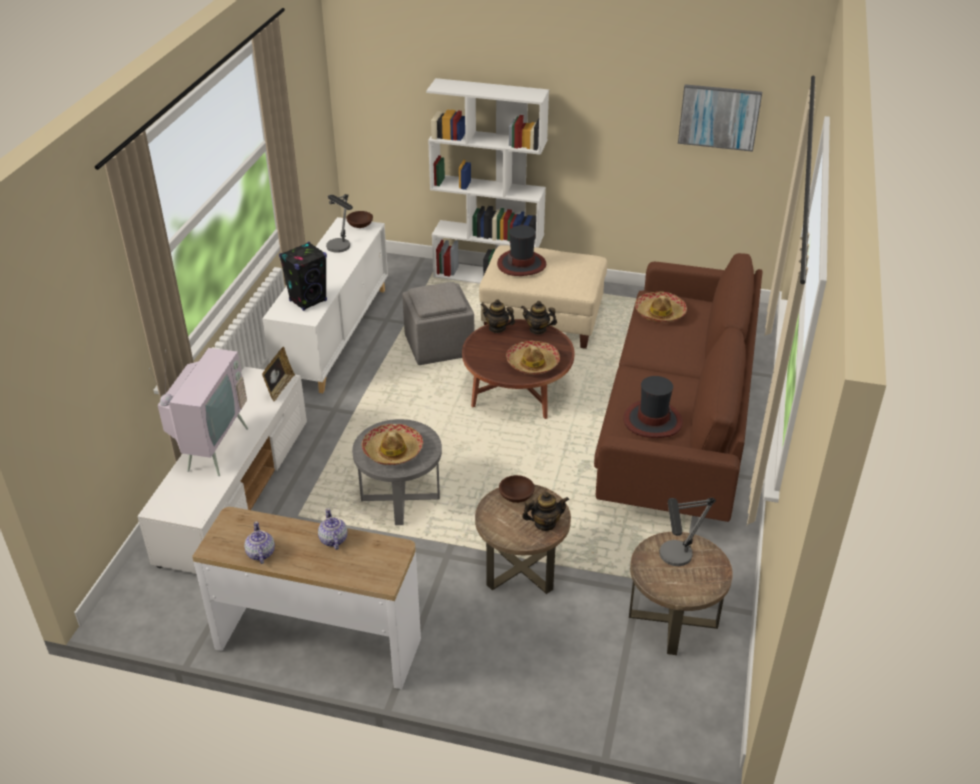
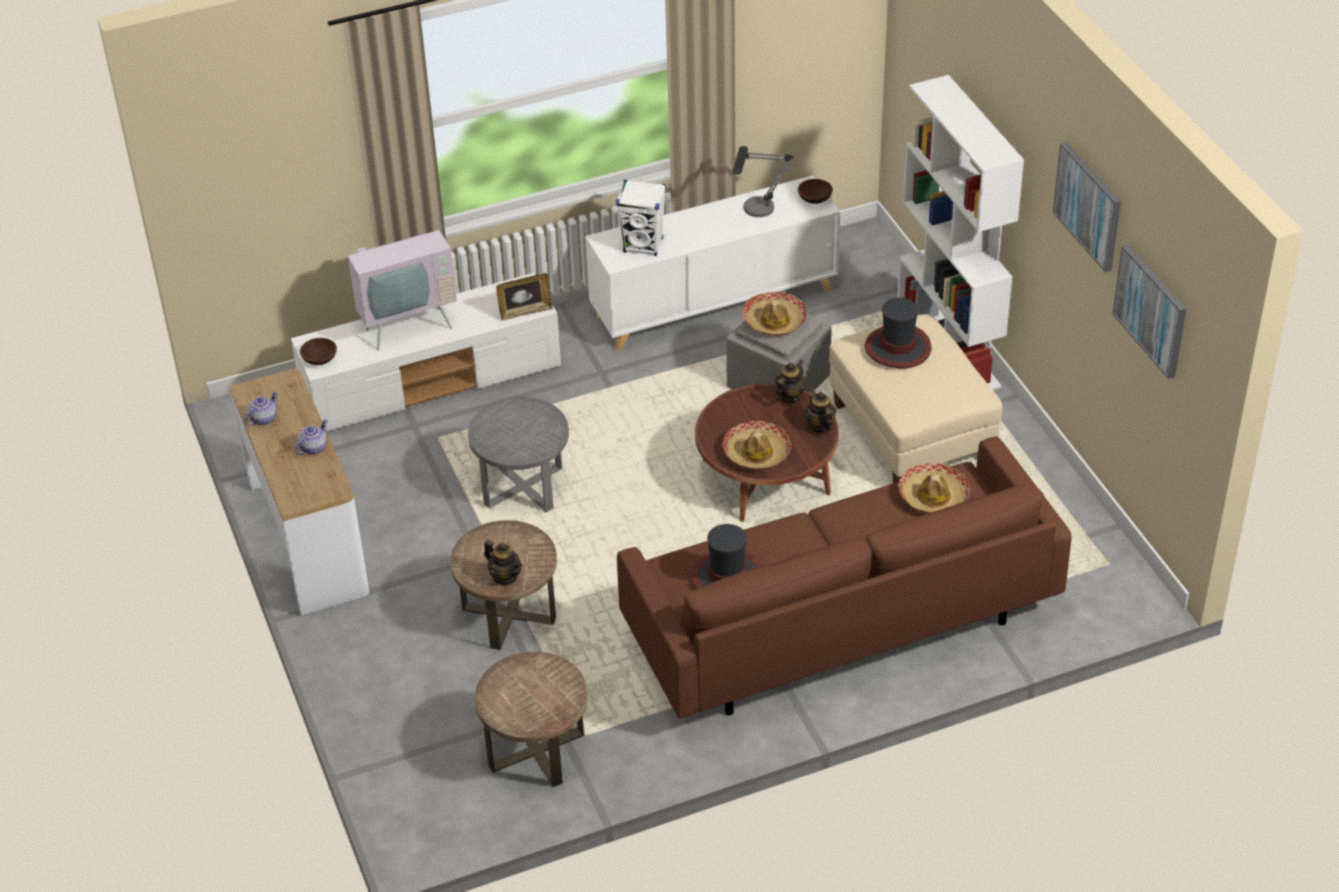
camera: 55 degrees right, 5 degrees up
black speaker [279,242,327,311] -> white speaker [616,180,666,256]
hat [362,424,423,465] -> hat moved to [742,292,807,336]
teapot [481,299,515,333] -> teapot turned 45 degrees clockwise [775,359,806,403]
brown bowl [499,475,535,503] -> brown bowl moved to [300,338,337,365]
table lamp [660,498,716,566] -> none
none -> picture [1053,142,1121,272]

